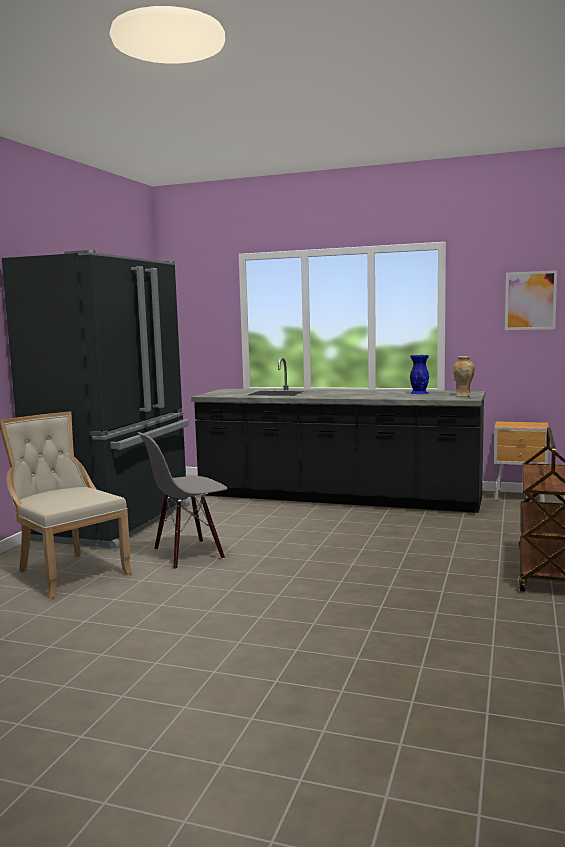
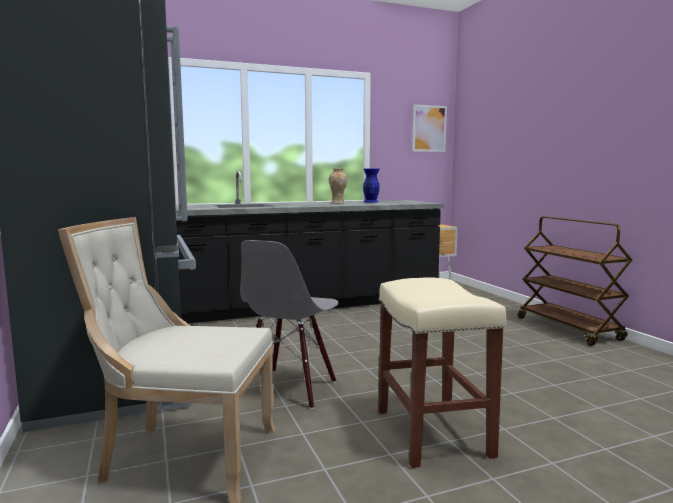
camera: 40 degrees left, 0 degrees up
vase [453,356,475,397] -> vase moved to [329,168,347,204]
none -> beige stool [378,277,506,468]

